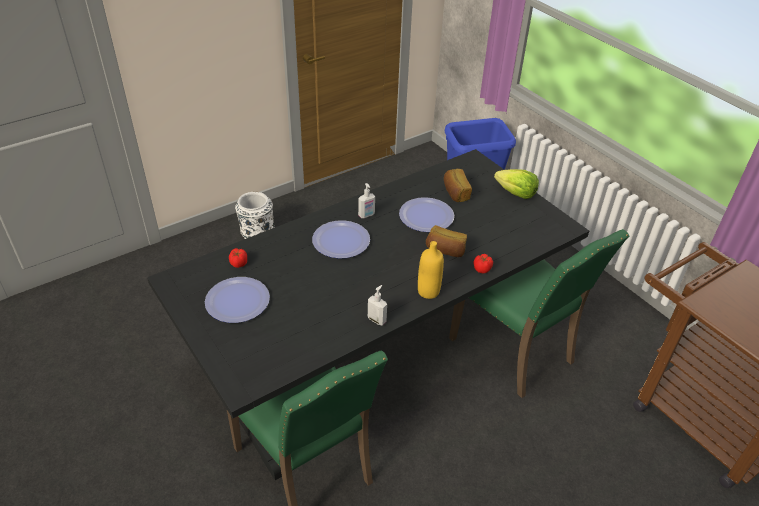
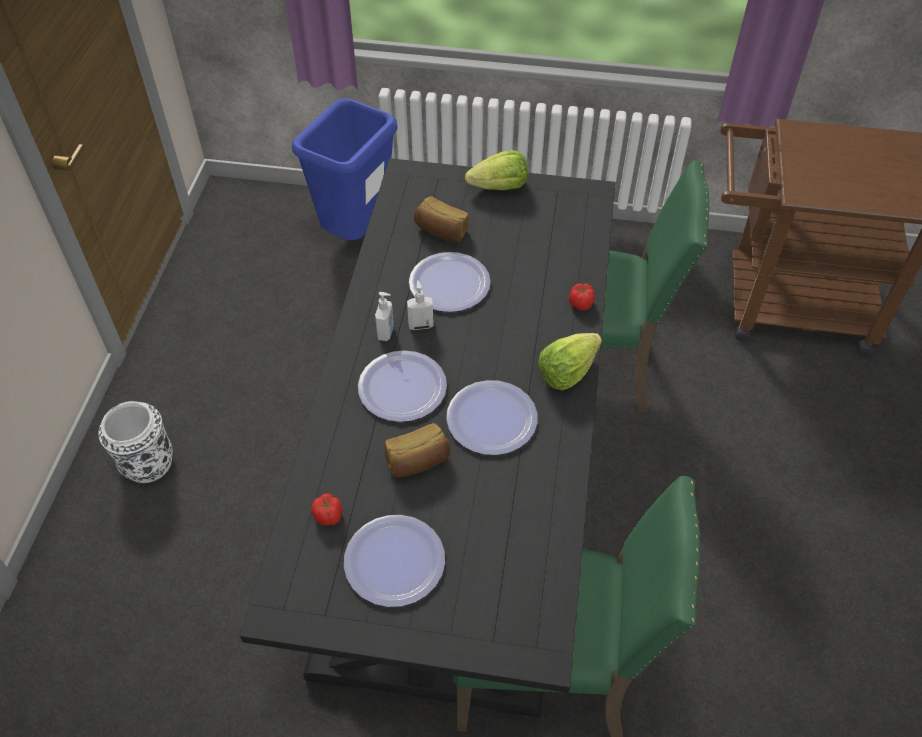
camera: 45 degrees left, 10 degrees up
soap dispenser [368,285,387,326] -> soap dispenser moved to [407,280,434,330]
yellow bottle [418,241,444,299] -> lettuce [538,333,602,391]
bread [426,225,467,257] -> bread moved to [385,423,451,478]
none -> plate [446,380,538,455]

